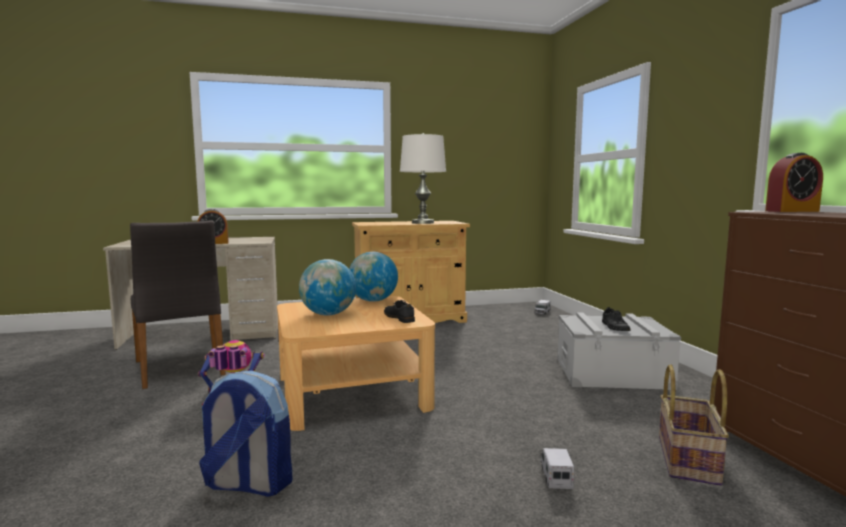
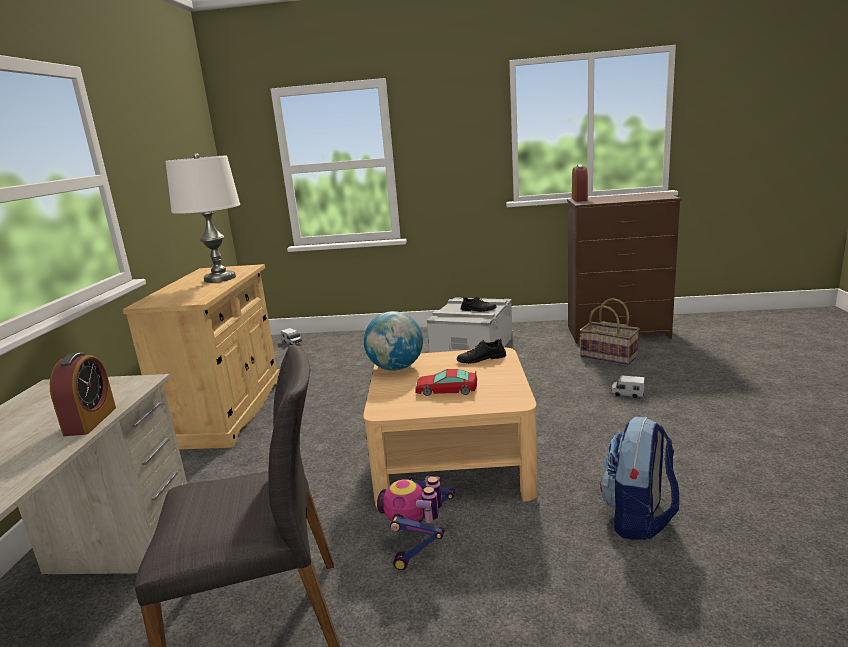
camera: 70 degrees left, 10 degrees up
globe [299,259,356,316] -> toy car [415,369,477,396]

